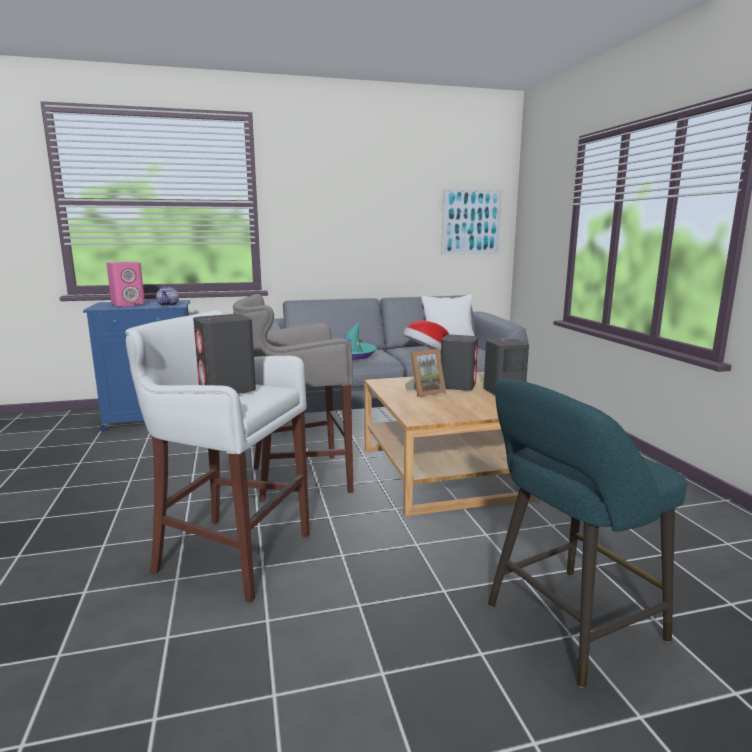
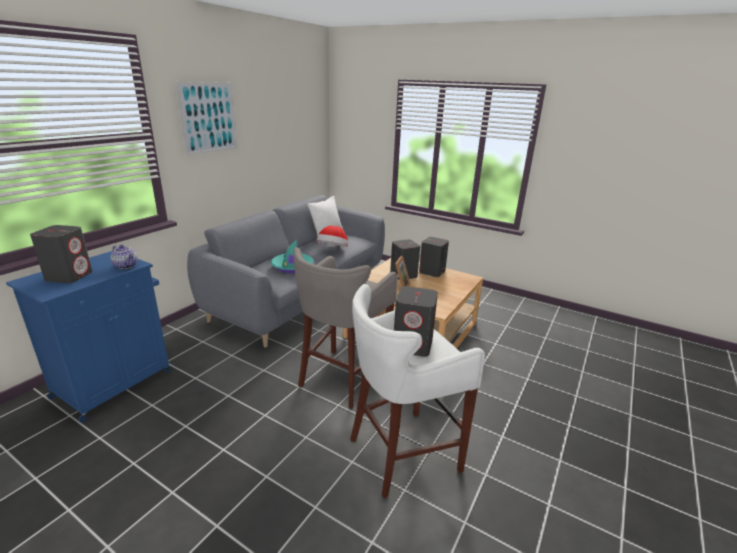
camera: 45 degrees left, 10 degrees up
pink speaker [106,262,145,307] -> grey speaker [30,225,93,283]
picture [441,188,503,255] -> picture moved to [176,82,238,155]
turquoise stool [488,378,687,688] -> none

